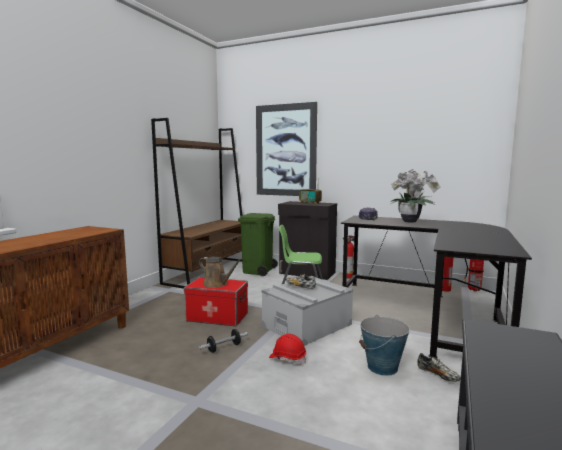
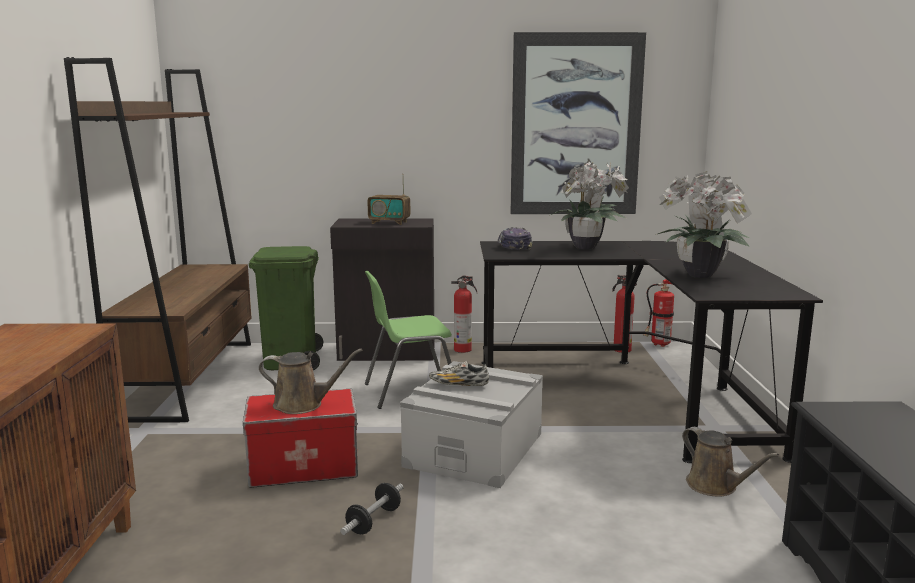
camera: 25 degrees left, 5 degrees up
picture [256,102,317,196] -> picture moved to [510,32,646,214]
red hard hat [269,334,306,365] -> none
bucket [359,315,410,376] -> none
shoe [417,353,461,382] -> brown watering can [682,427,779,497]
none -> potted plant [658,171,752,278]

